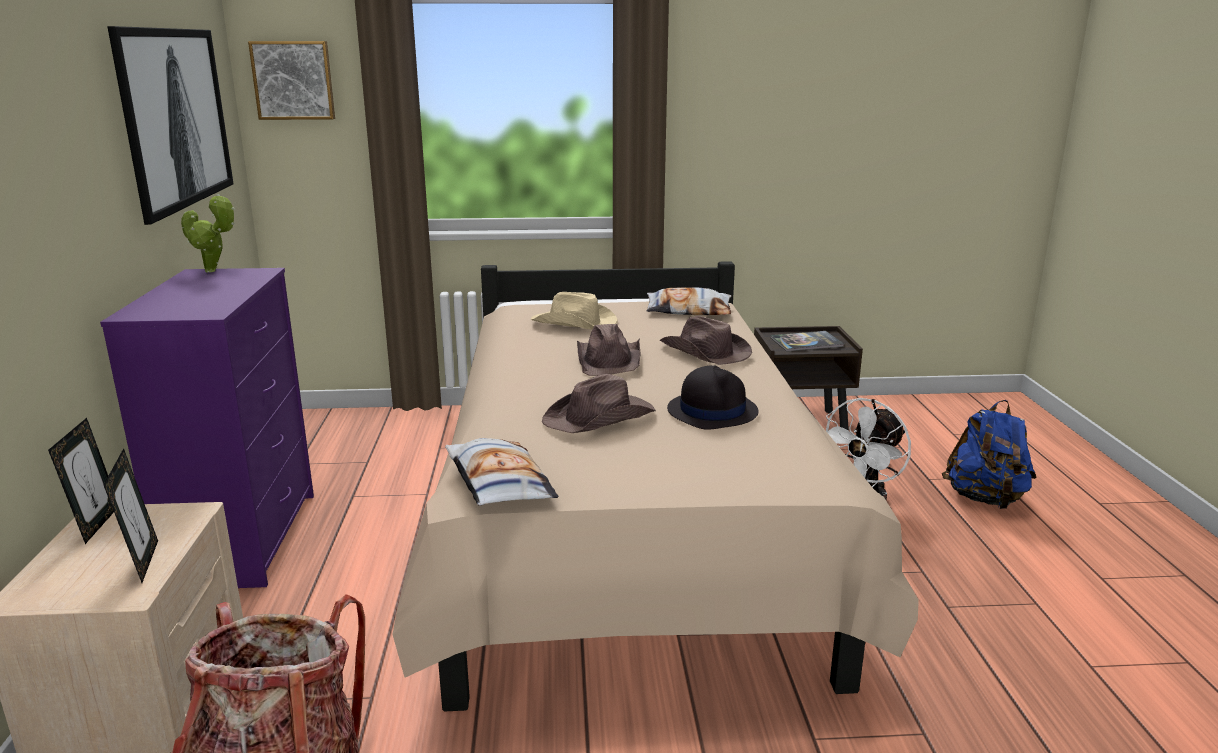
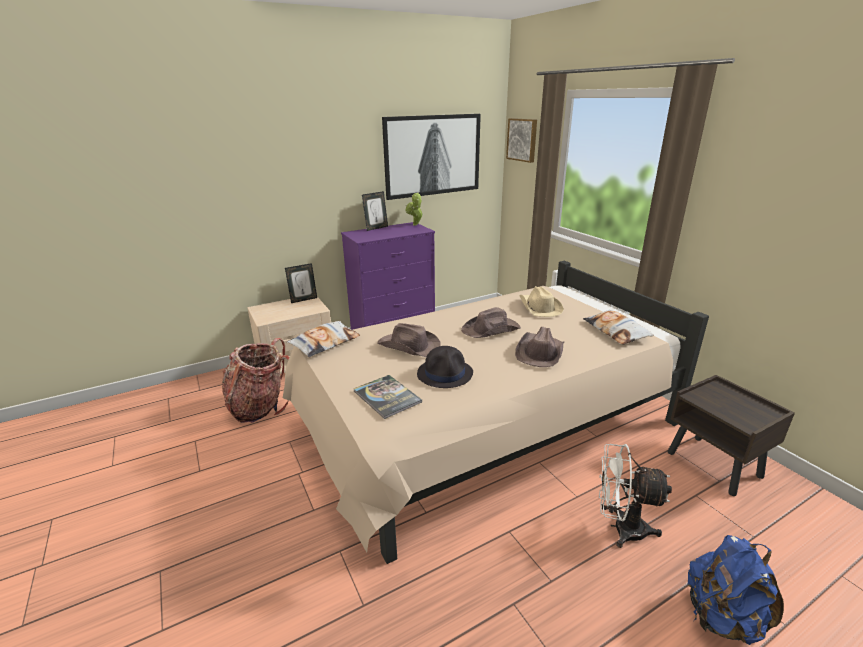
camera: 65 degrees right, 5 degrees up
picture frame [104,448,158,583] -> picture frame moved to [362,191,388,231]
book [770,331,844,352] -> book moved to [354,375,422,419]

